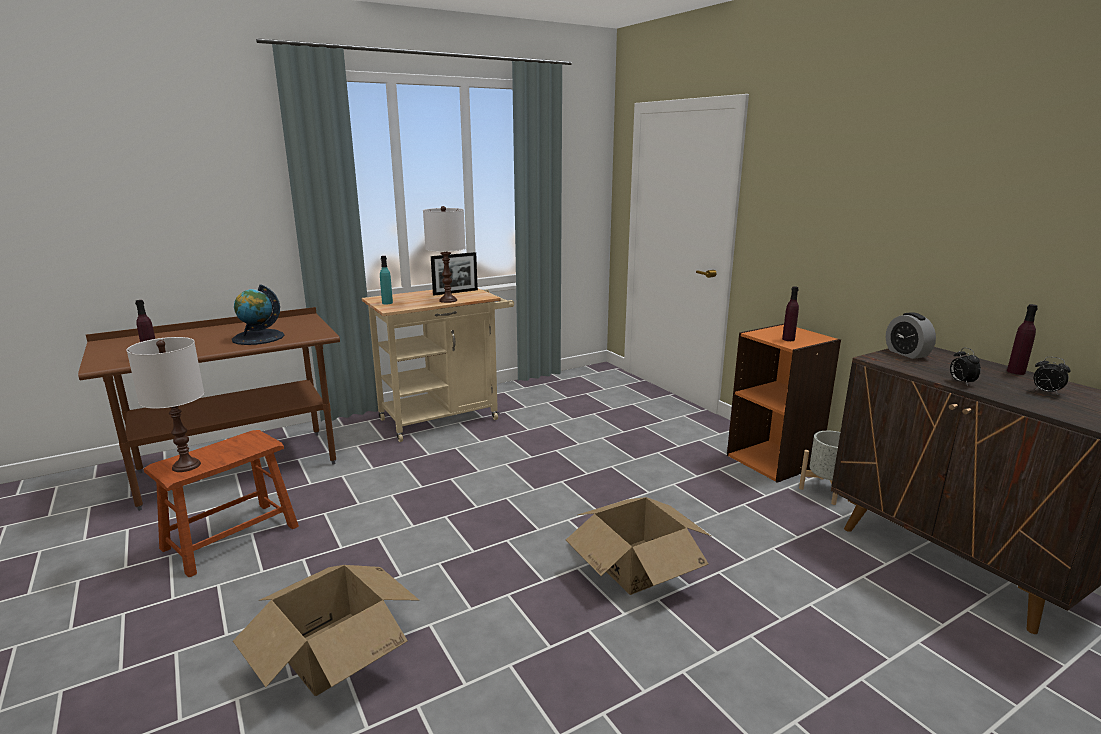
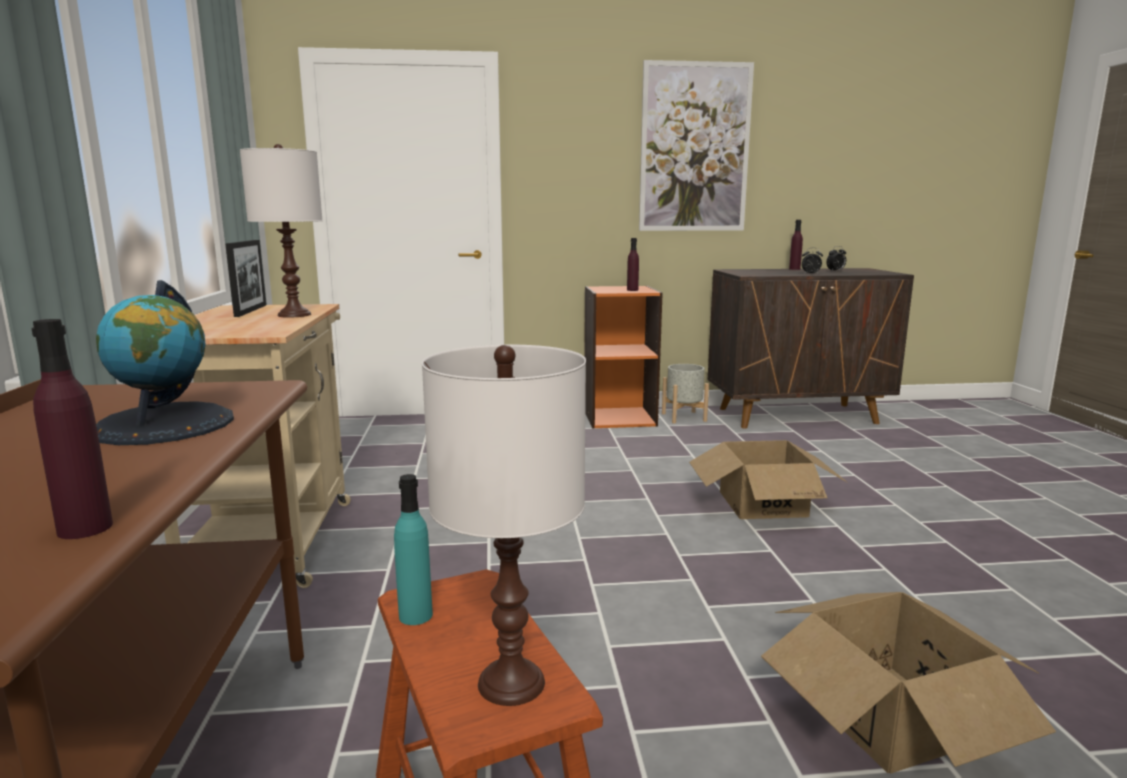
camera: 65 degrees left, 5 degrees down
turquoise bottle [380,256,393,304] -> turquoise bottle moved to [394,474,433,625]
alarm clock [886,312,936,359] -> none
none -> picture [639,60,754,231]

